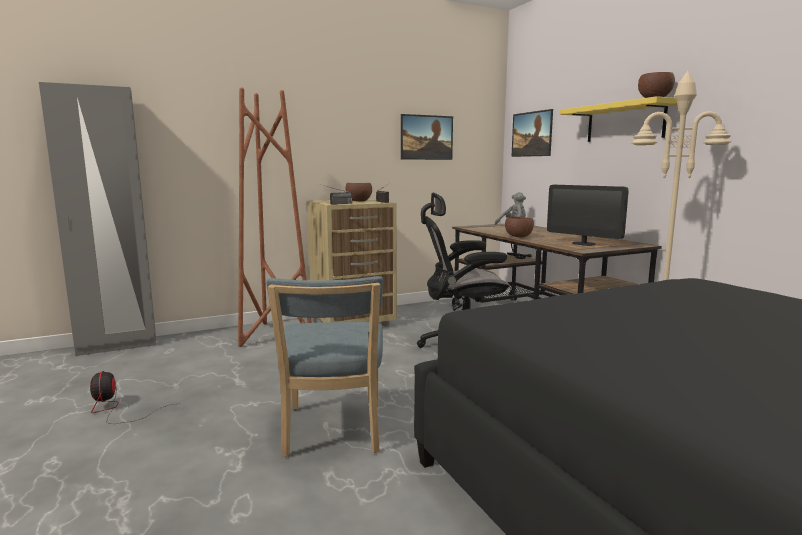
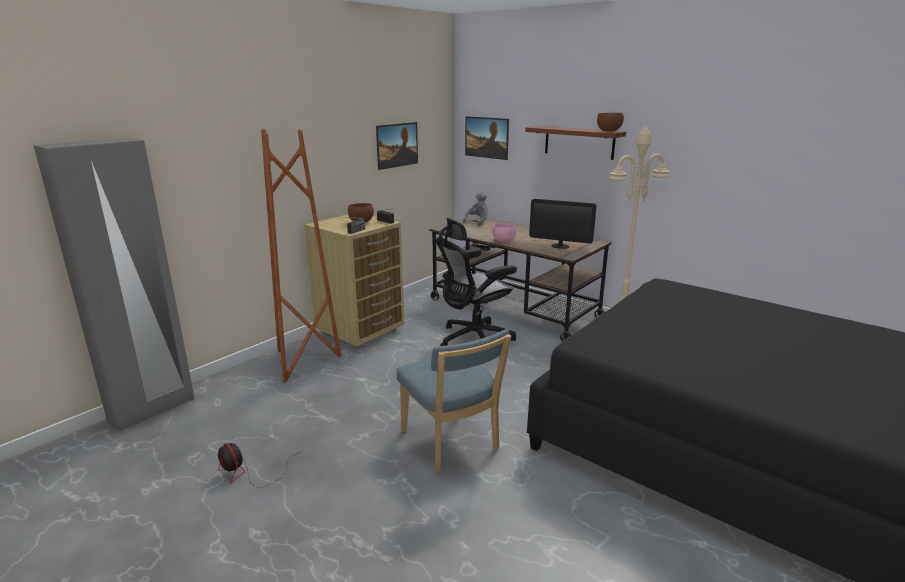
camera: 25 degrees left, 10 degrees up
brown bowl [505,216,534,238] -> pink bowl [492,223,516,242]
yellow shelf [560,96,677,142] -> brown shelf [525,126,626,160]

